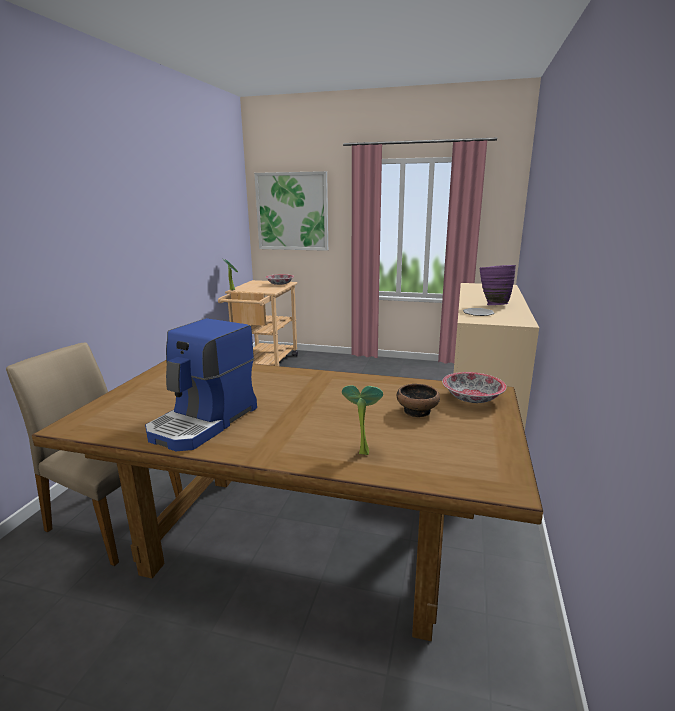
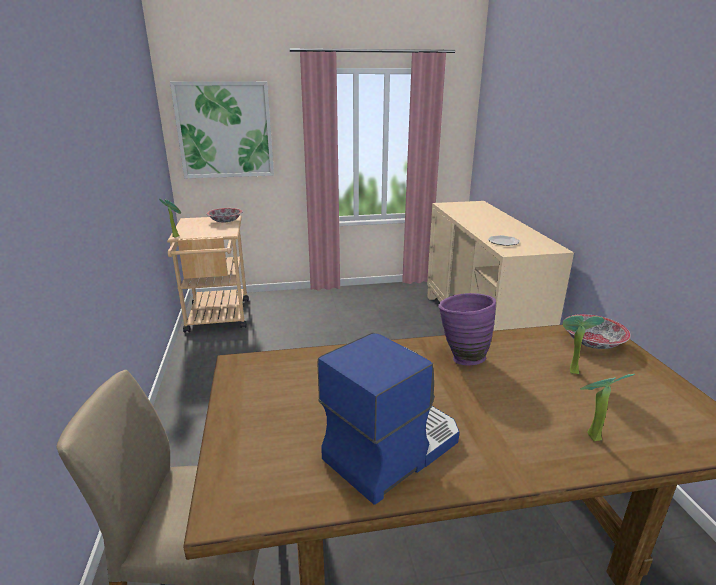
camera: 25 degrees left, 5 degrees up
coffee machine [145,318,257,451] -> coffee machine turned 135 degrees counterclockwise [317,333,459,505]
bowl [397,384,440,417] -> potted plant [563,315,604,374]
purple vase [479,265,516,305] -> purple vase moved to [438,293,496,365]

